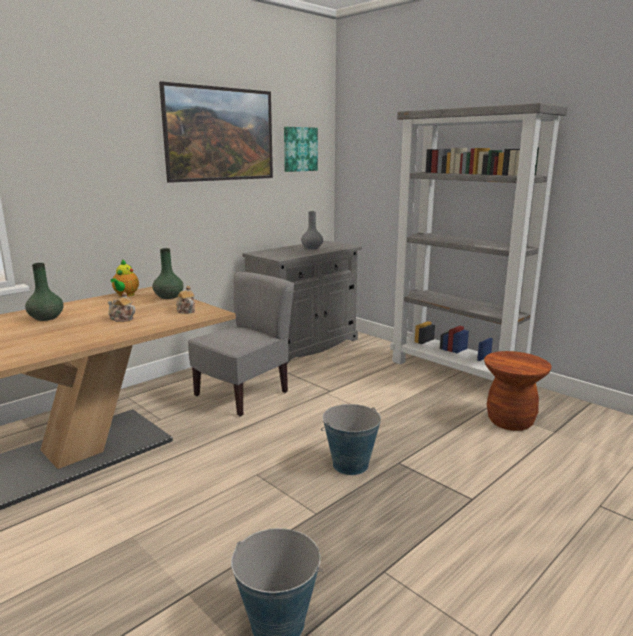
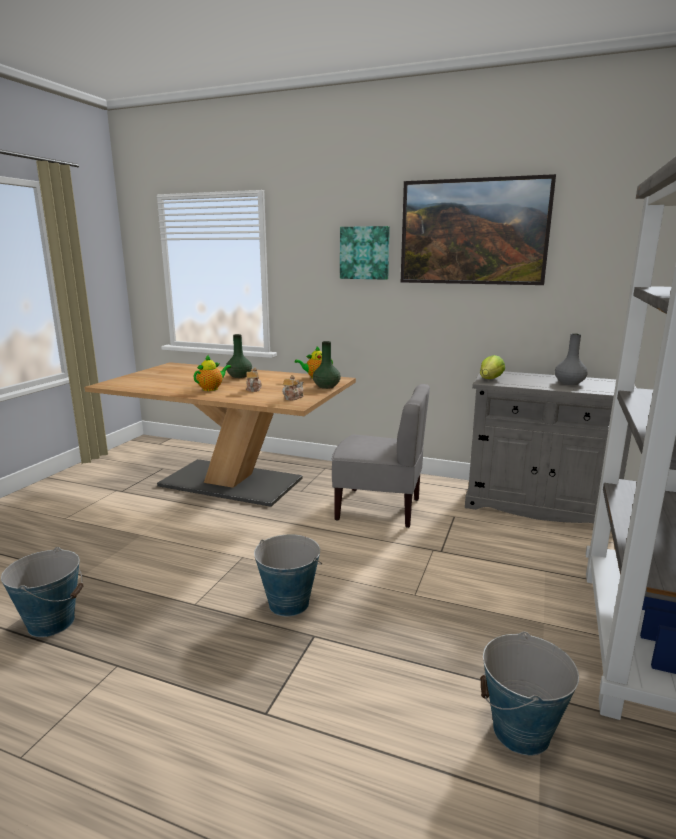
camera: 65 degrees right, 0 degrees up
picture [284,127,318,172] -> picture moved to [340,226,390,280]
brown stool [484,351,552,431] -> bucket [480,631,579,755]
none -> teapot [194,355,231,391]
none -> lettuce [480,355,505,379]

